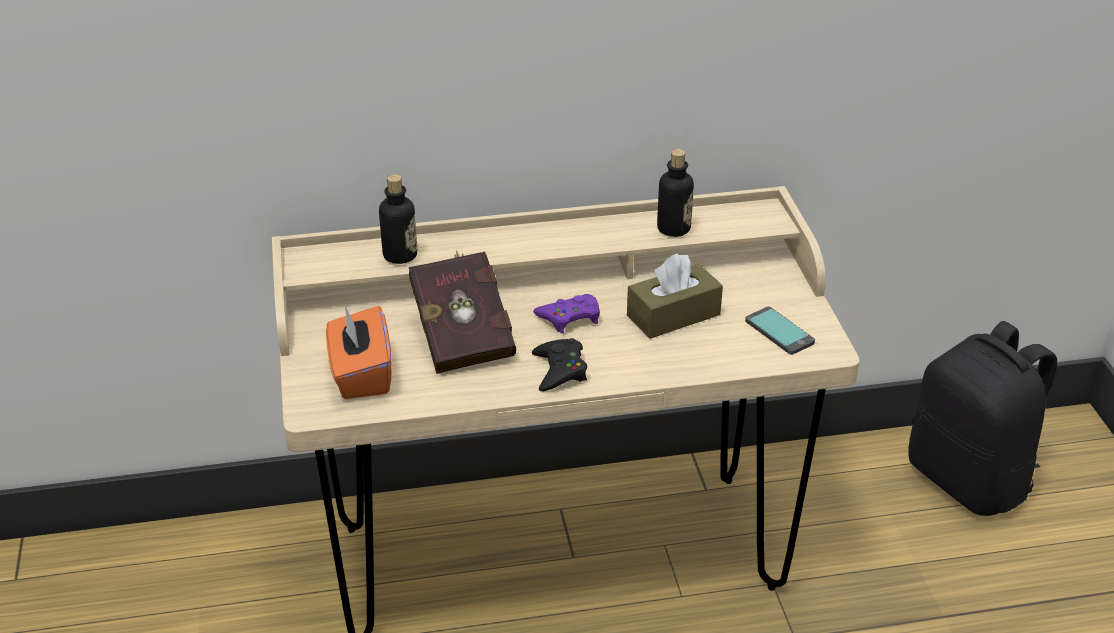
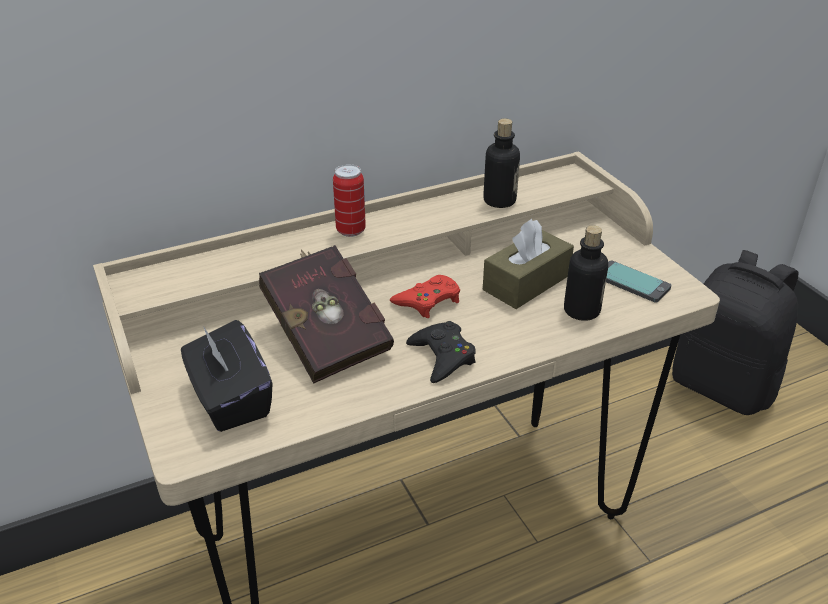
camera: 15 degrees left, 0 degrees up
orange tissue box [326,306,392,399] -> black tissue box [181,320,273,432]
bottle [379,174,417,264] -> bottle moved to [564,225,608,321]
purple game controller [533,294,600,334] -> red game controller [390,275,460,318]
none -> can [333,164,366,237]

